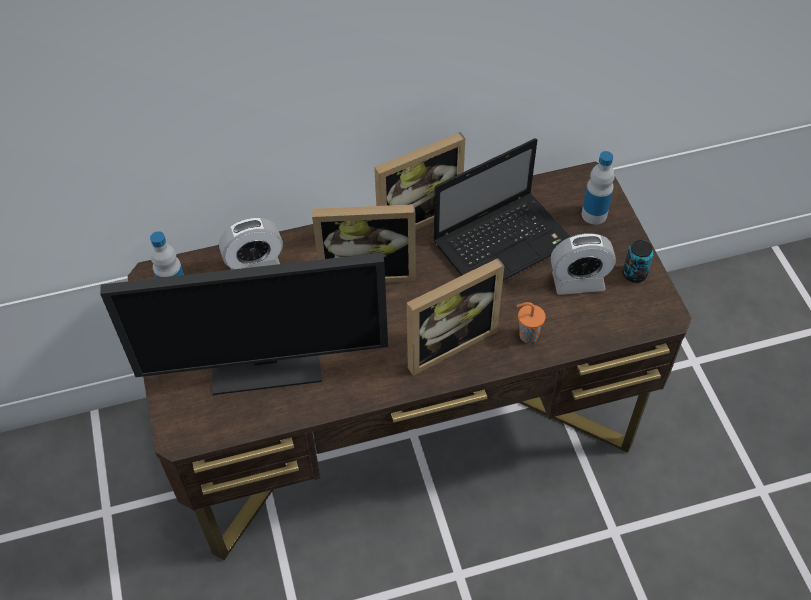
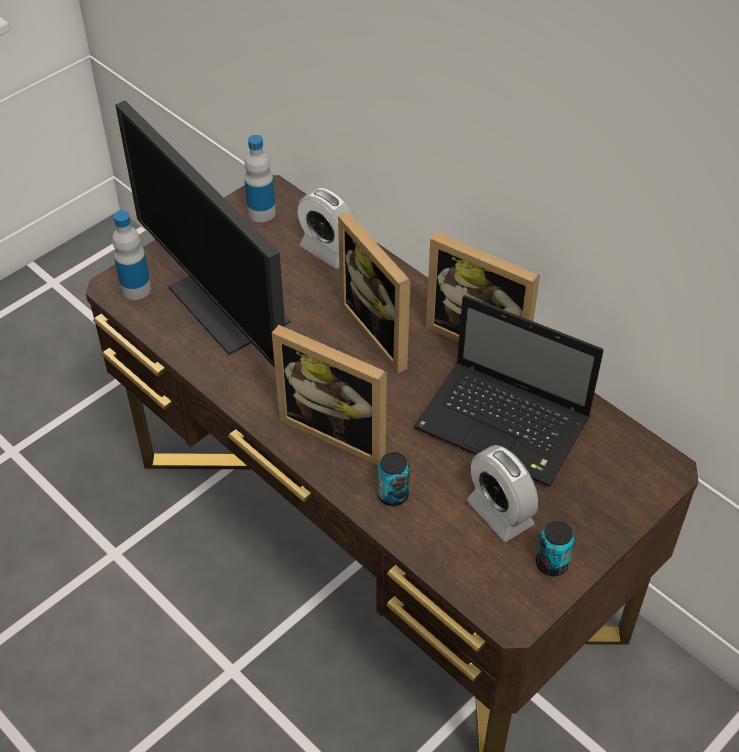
camera: 60 degrees right, 5 degrees down
orange cup [516,302,546,343] -> can [377,452,410,506]
bottle [582,151,615,225] -> bottle moved to [112,211,151,300]

